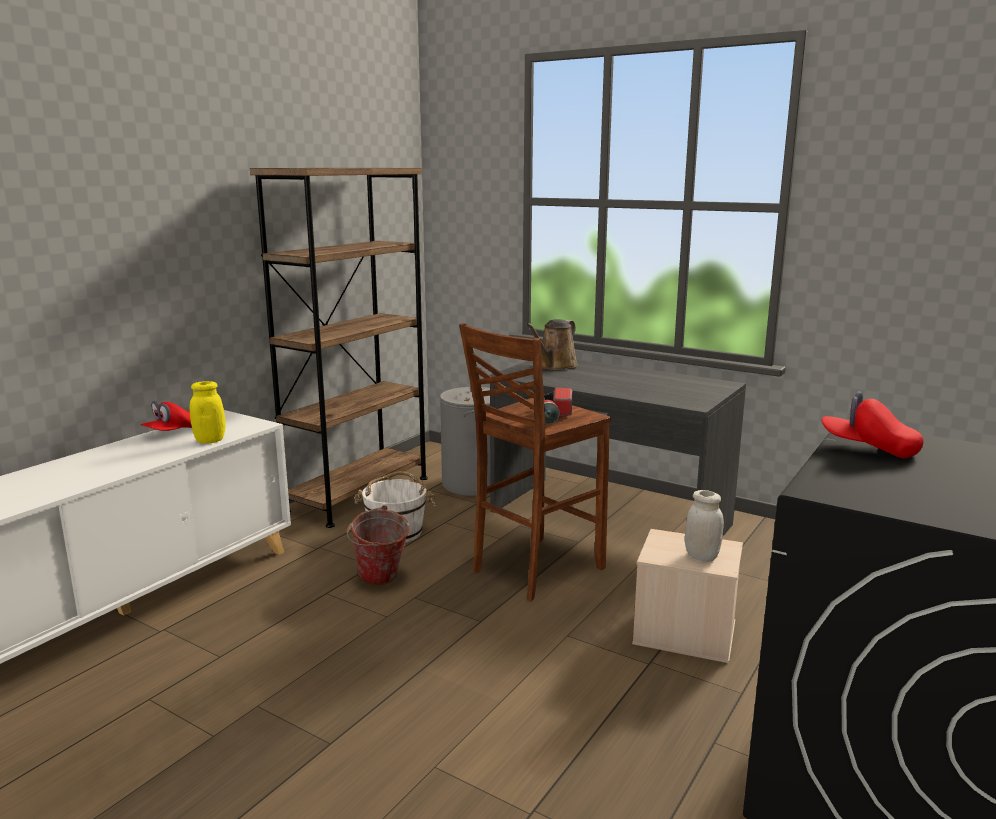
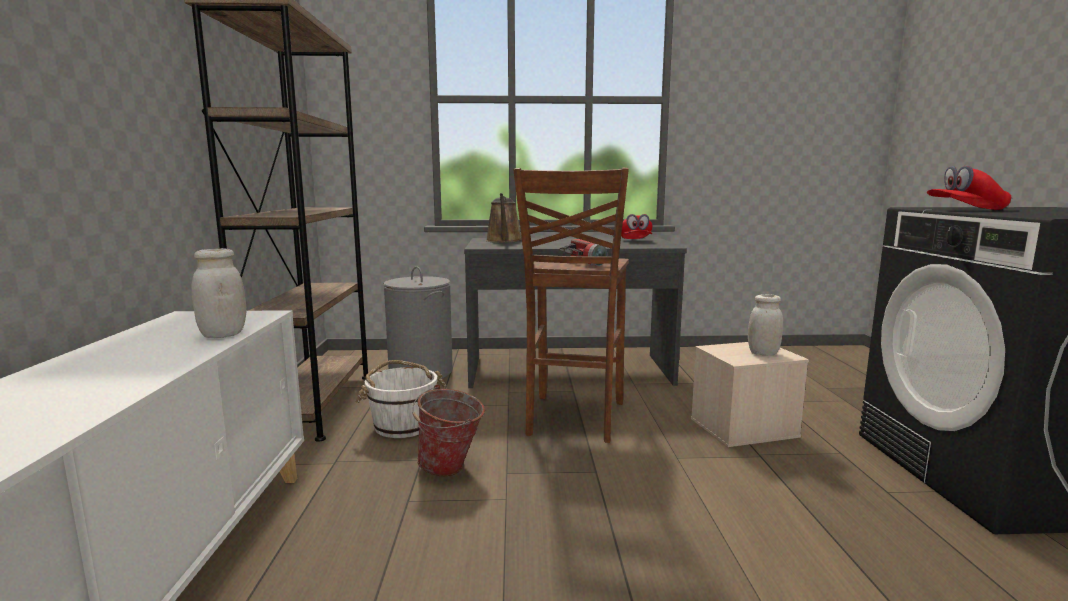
camera: 35 degrees left, 5 degrees down
red cap [141,401,192,431] -> red cap moved to [621,214,652,239]
yellow jar [190,381,226,444] -> white jar [191,248,247,338]

